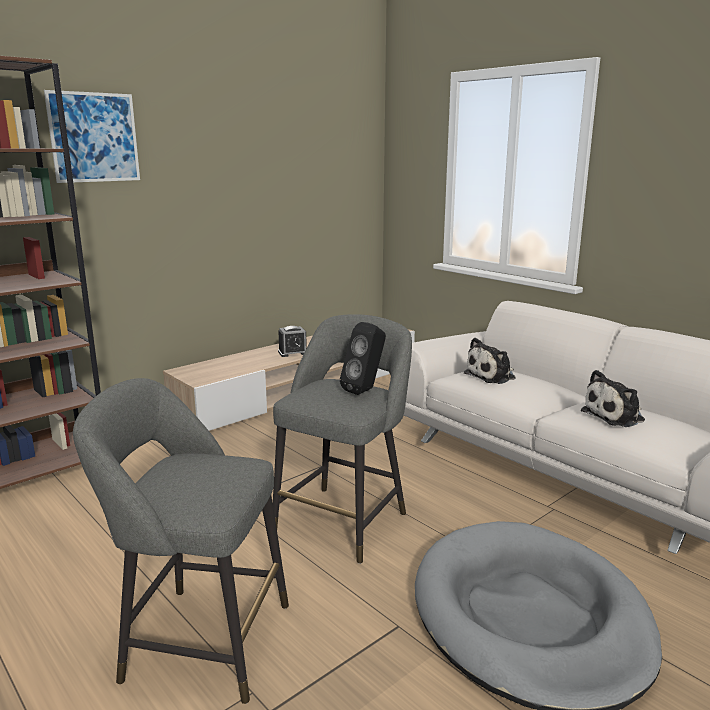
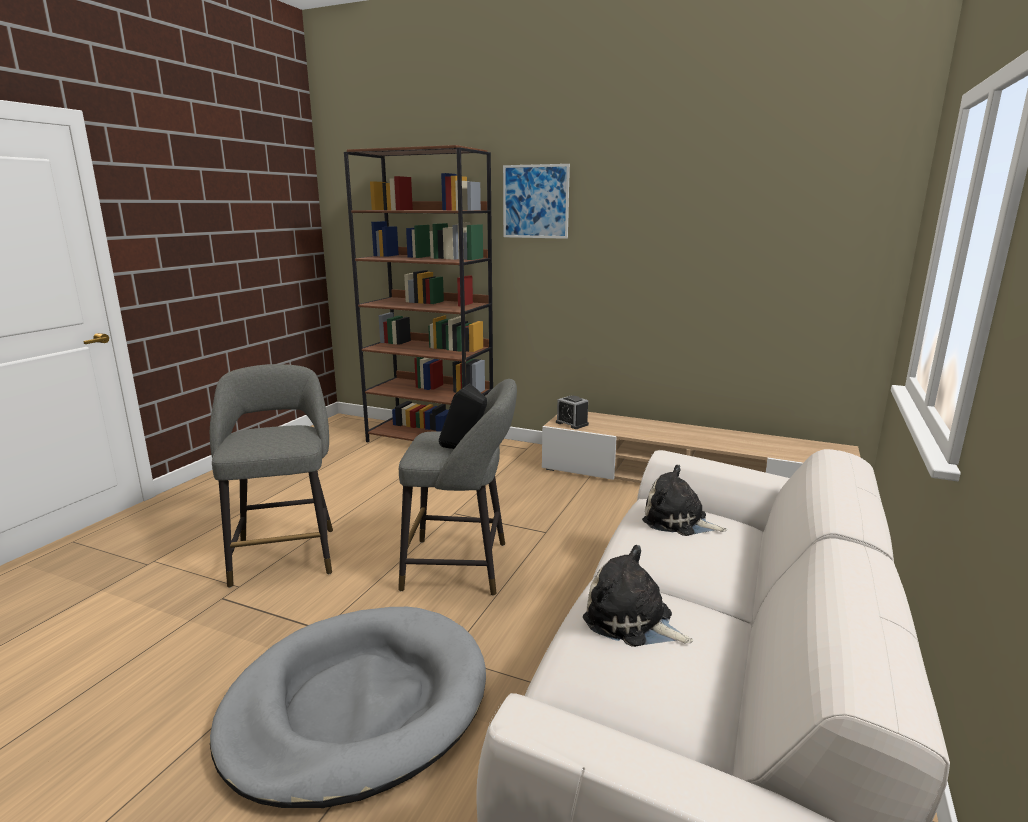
camera: 65 degrees right, 0 degrees up
alarm clock [278,326,307,357] -> alarm clock moved to [556,395,589,429]

